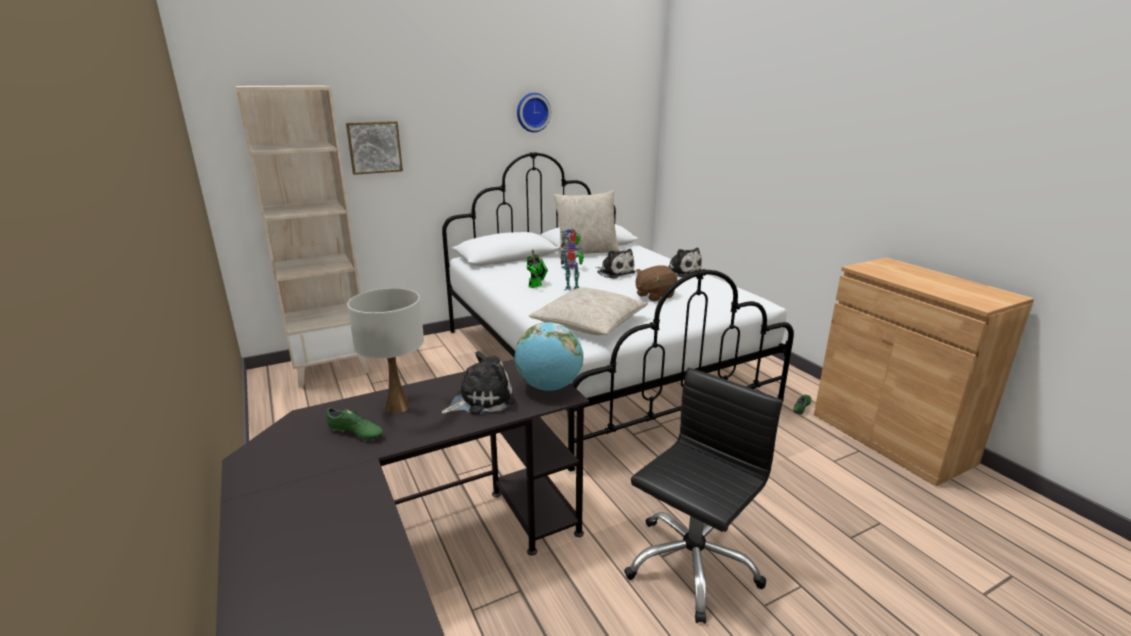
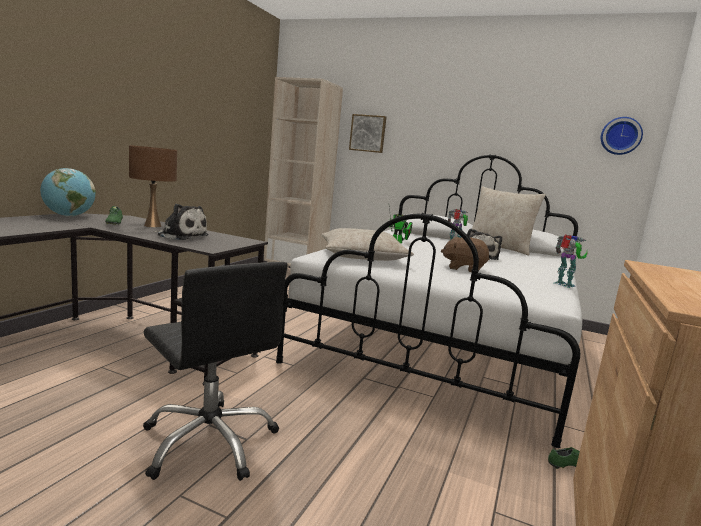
camera: 50 degrees right, 10 degrees down
white table lamp [347,288,424,413] -> brown table lamp [129,145,177,227]
globe [515,322,583,391] -> globe moved to [40,168,96,217]
wall clock [517,93,551,132] -> wall clock moved to [601,117,643,155]
toy robot [560,246,584,291] -> toy robot moved to [555,235,588,288]
black office chair [624,368,783,624] -> black office chair turned 45 degrees clockwise [143,262,288,481]
plush toy [663,248,702,277] -> none

